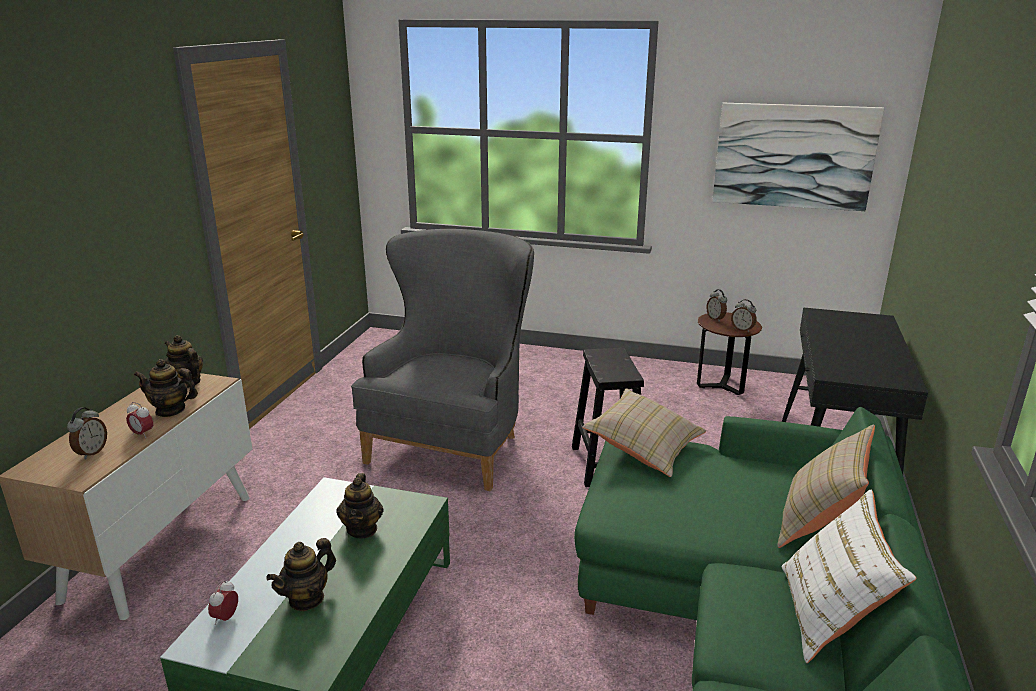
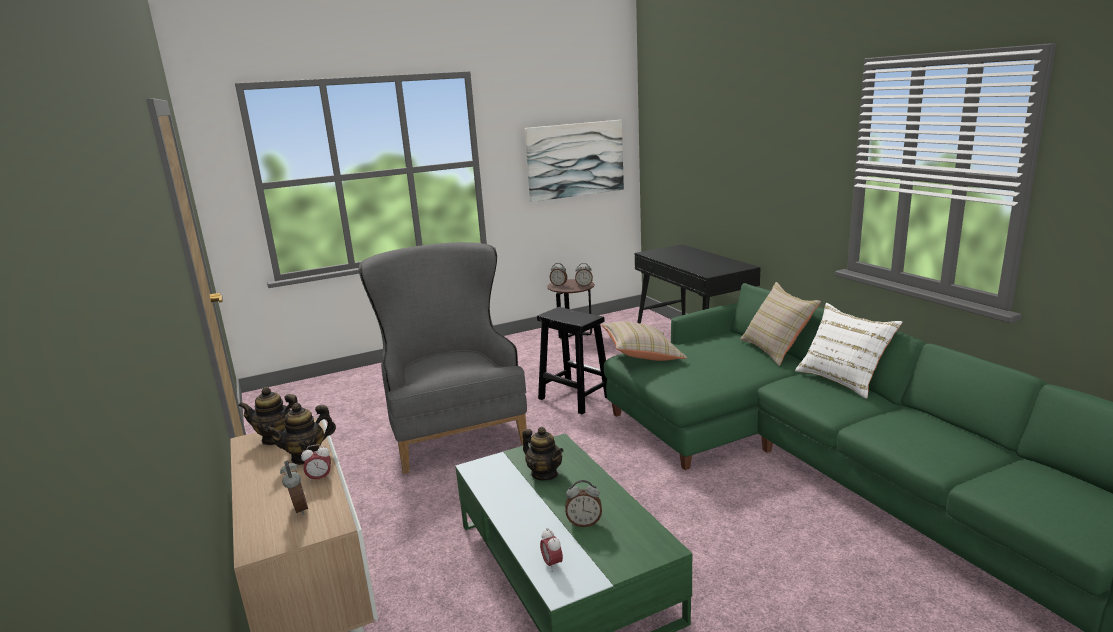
camera: 40 degrees left, 5 degrees down
teapot [266,538,336,611] -> alarm clock [565,480,602,527]

